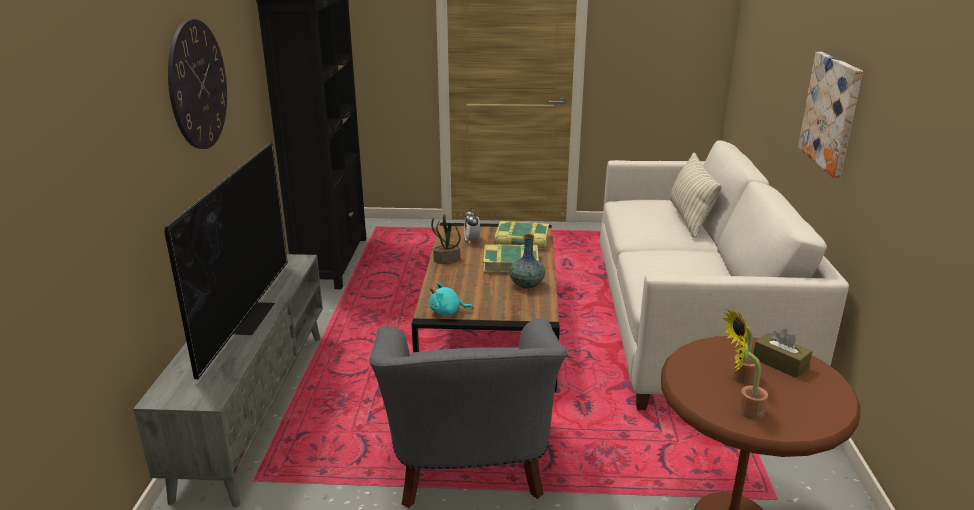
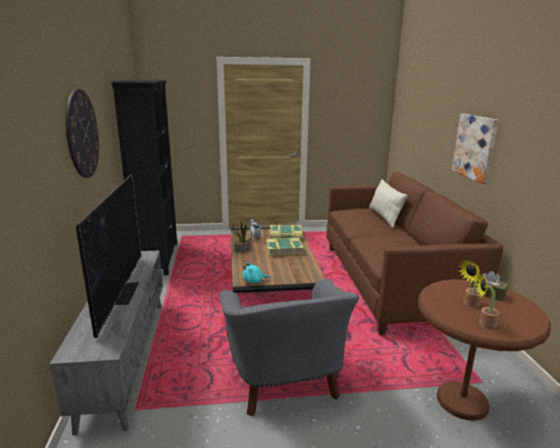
camera: 10 degrees left, 5 degrees down
vase [510,234,545,289] -> none
white sofa [600,140,849,410] -> brown sofa [327,172,503,335]

